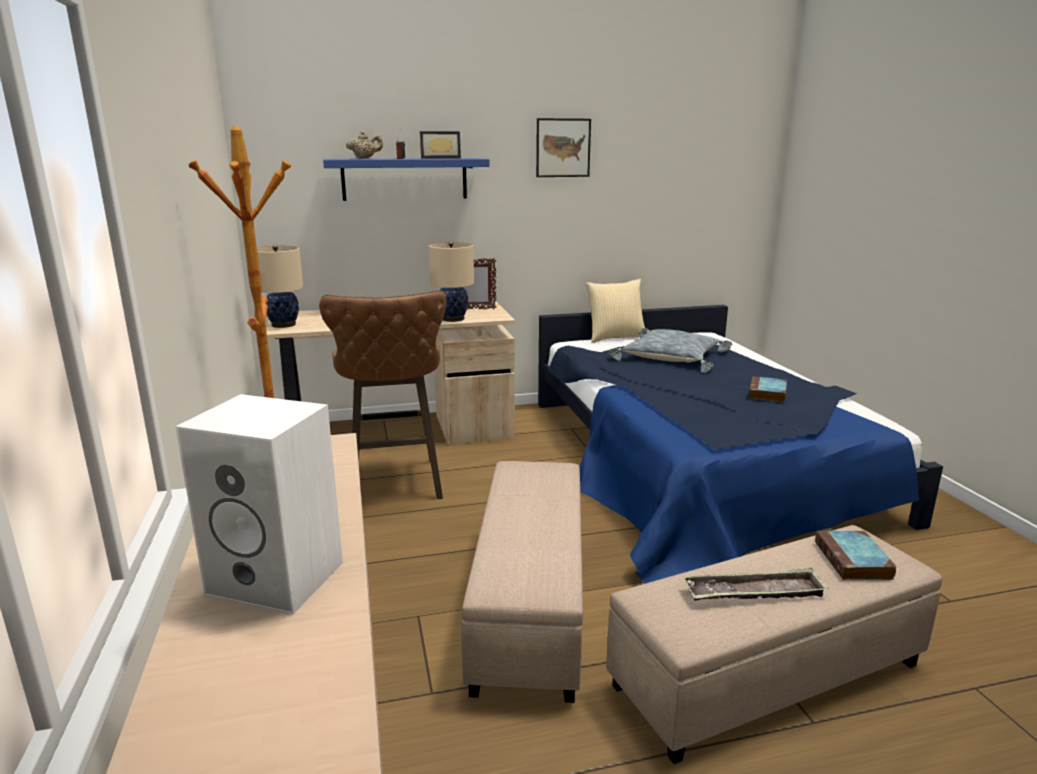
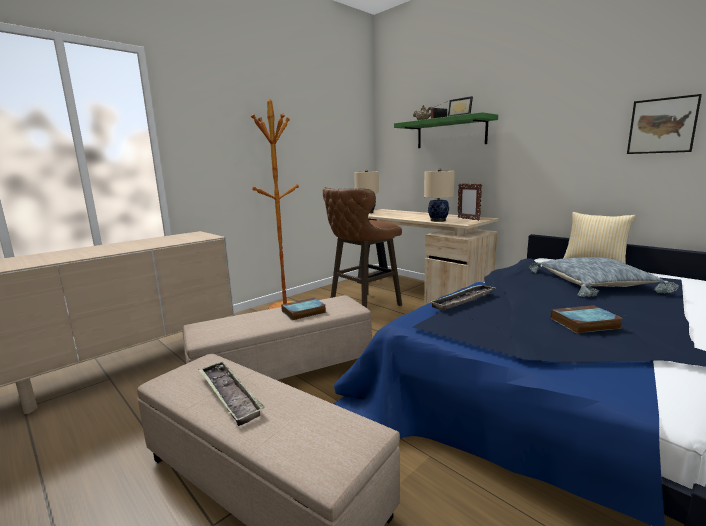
camera: 60 degrees right, 5 degrees down
white speaker [175,394,343,614] -> none
blue shelf [323,158,490,201] -> green shelf [394,112,498,148]
picture [536,118,591,177] -> picture moved to [627,94,702,154]
book [815,531,897,580] -> book moved to [281,298,327,320]
none -> tray [430,285,495,311]

